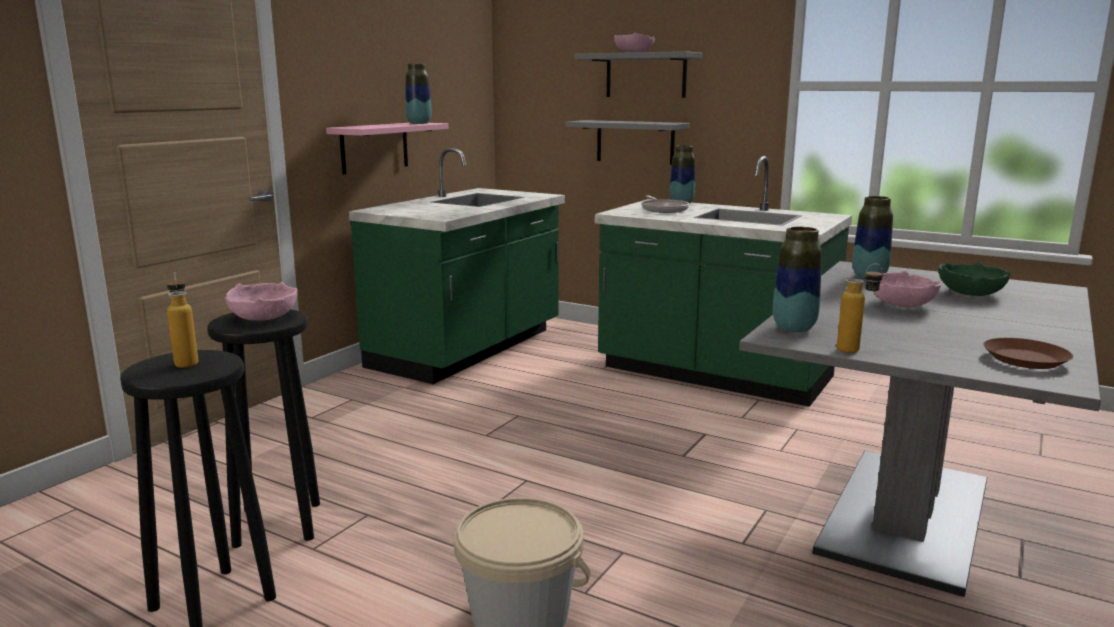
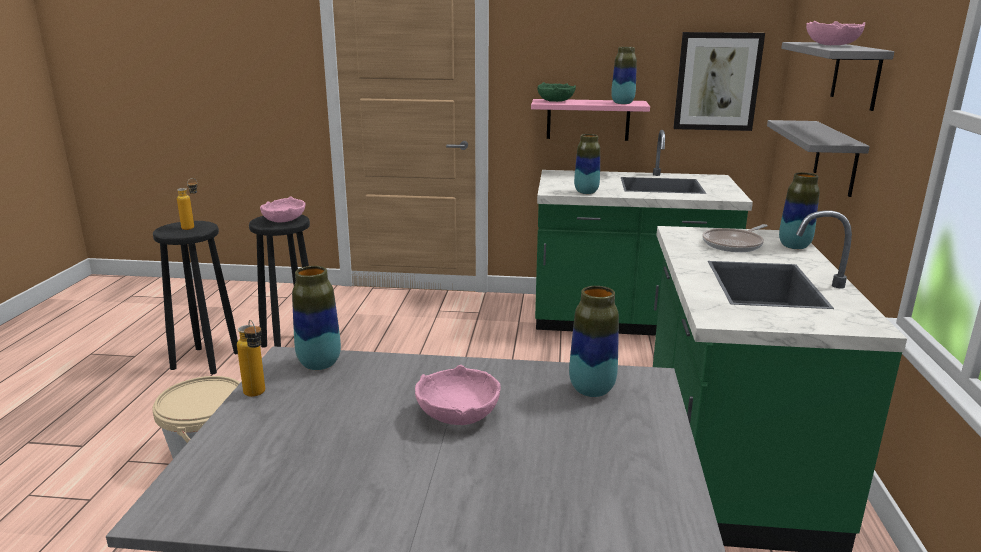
camera: 65 degrees right, 5 degrees up
green bowl [938,262,1011,296] -> green bowl moved to [538,82,576,102]
brown plate [983,338,1073,369] -> none
none -> vase [574,134,600,194]
none -> picture [674,32,765,131]

